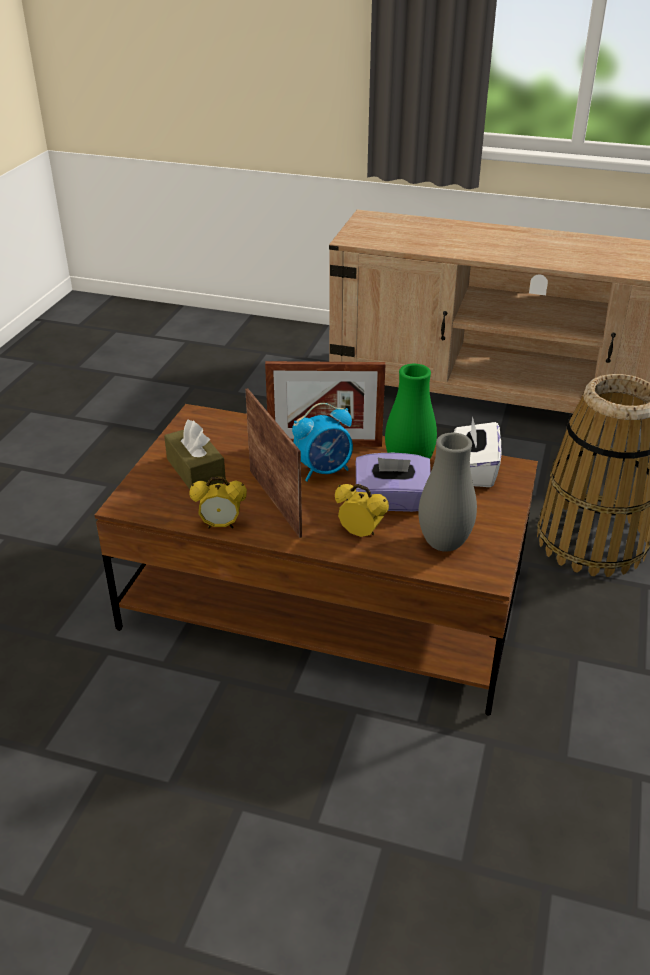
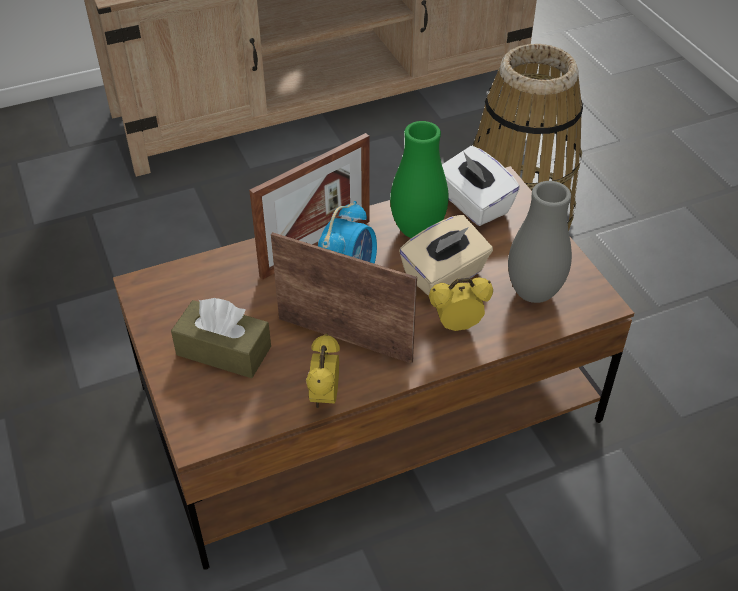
camera: 40 degrees left, 10 degrees up
alarm clock [189,477,247,529] -> alarm clock turned 135 degrees clockwise [306,334,340,409]
purple tissue box [356,453,431,512] -> beige tissue box [399,215,493,296]

